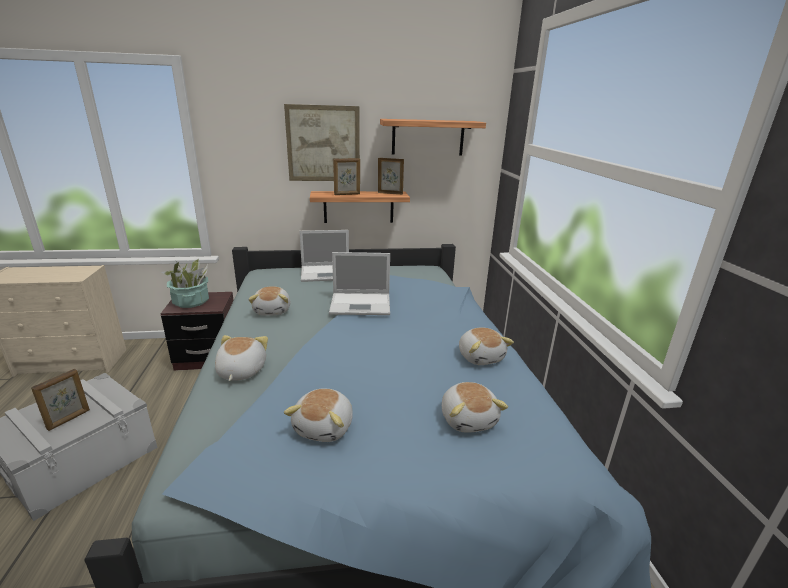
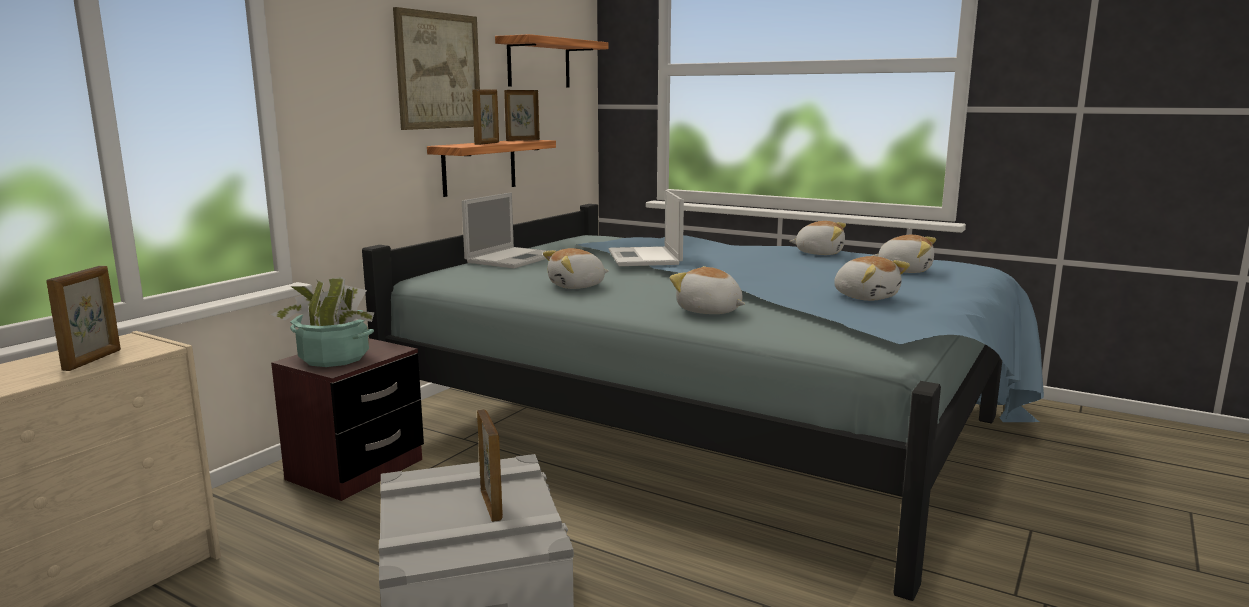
camera: 50 degrees left, 10 degrees down
plush toy [248,286,290,316] -> plush toy turned 120 degrees clockwise [543,248,609,289]
laptop [329,252,390,315] -> laptop turned 135 degrees clockwise [608,190,684,266]
none -> picture frame [46,266,121,371]

